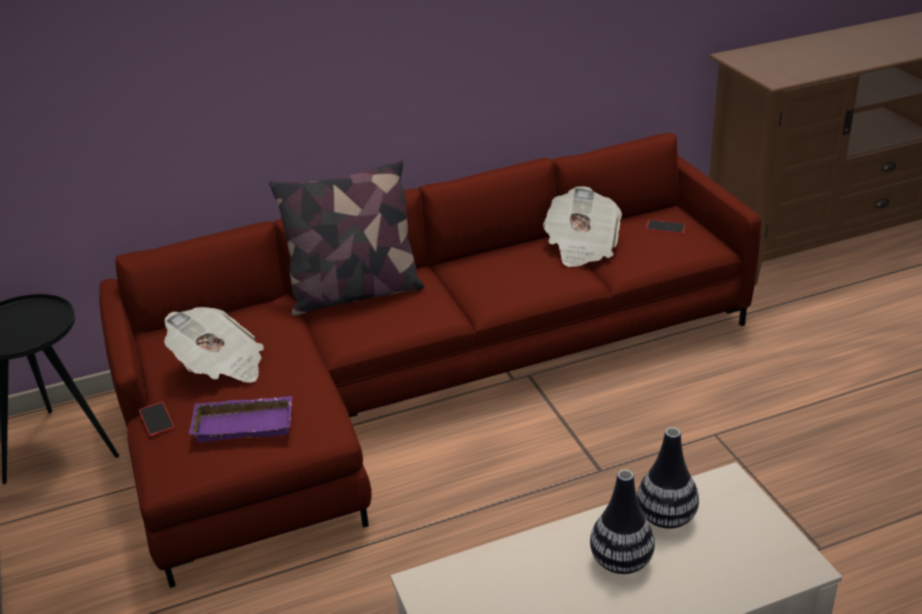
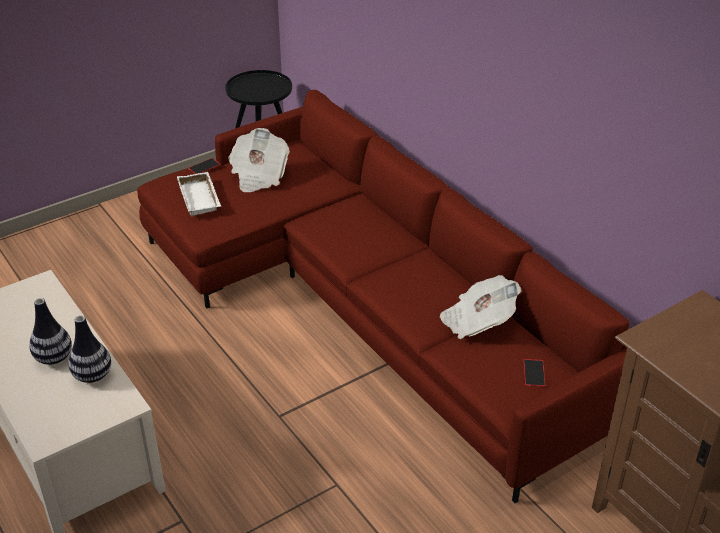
camera: 75 degrees right, 5 degrees up
purple tray [189,396,293,442] -> white tray [177,172,221,216]
pillow [269,160,424,316] -> none

